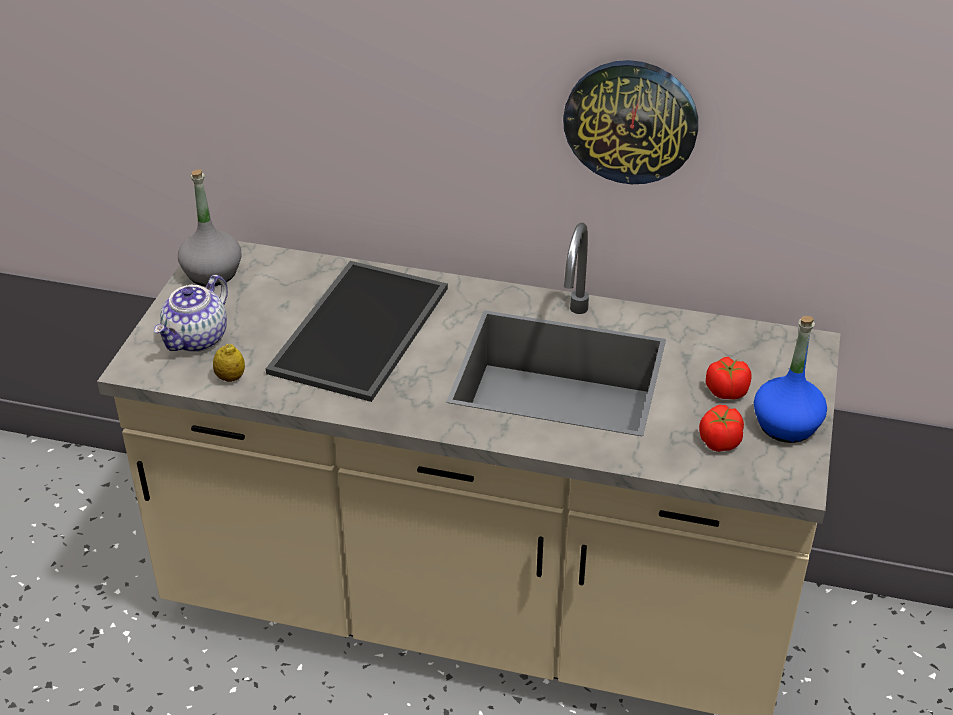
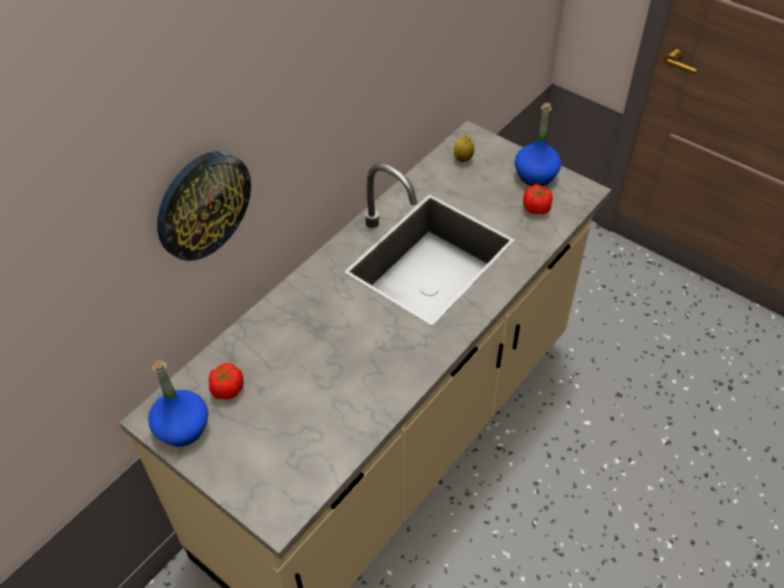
camera: 65 degrees left, 10 degrees up
teapot [154,275,228,352] -> none
grey bottle [178,169,241,286] -> blue bottle [148,360,208,446]
lemon [213,344,245,382] -> lemon moved to [454,135,474,162]
tray [266,261,448,402] -> none
wall clock [563,60,698,184] -> wall clock moved to [157,151,251,261]
tomato [706,357,752,400] -> tomato moved to [208,363,244,399]

